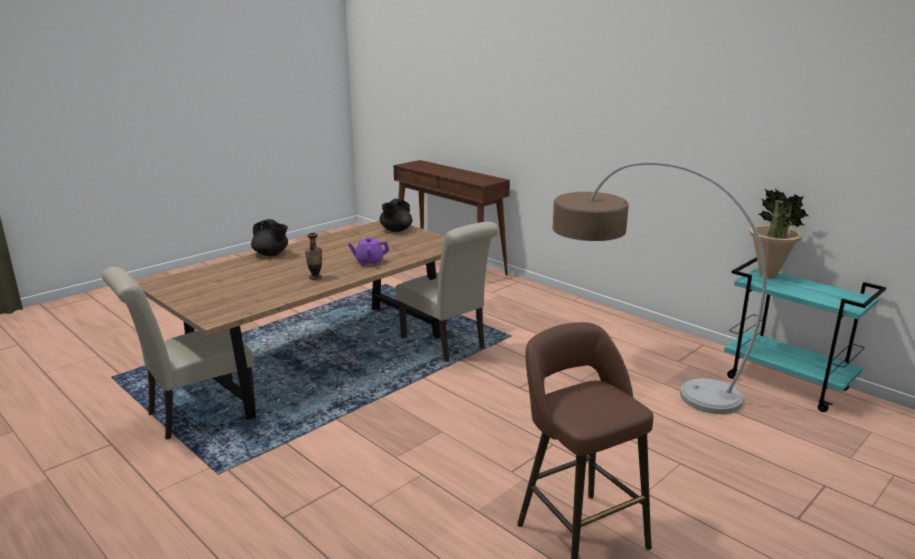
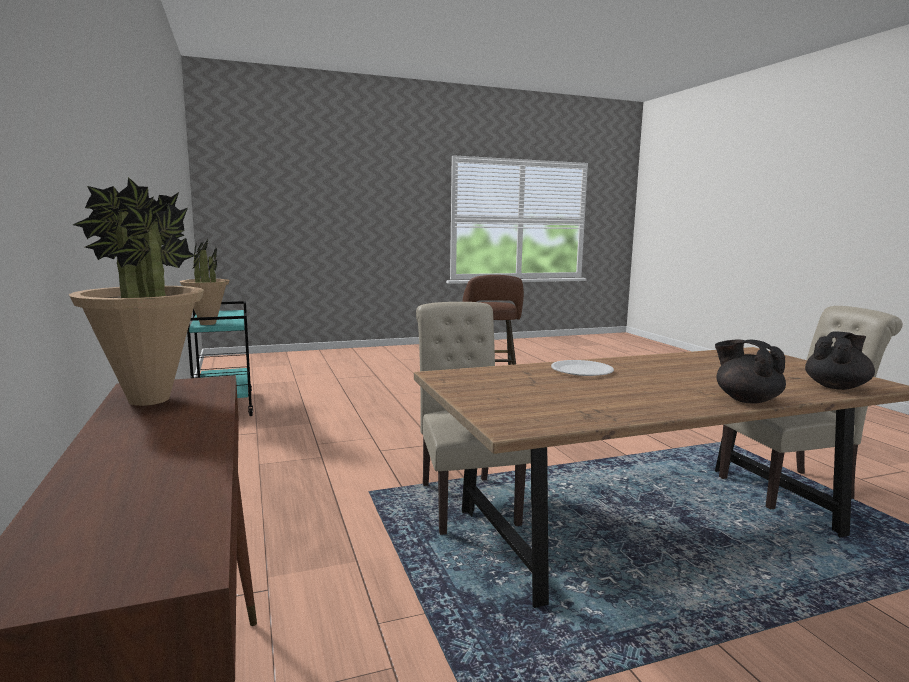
camera: 155 degrees left, 10 degrees down
vase [305,233,322,280] -> none
purple teapot [348,237,389,266] -> white plate [551,360,614,376]
black teapot [379,199,412,232] -> black teapot moved to [805,331,875,390]
floor lamp [552,161,767,414] -> none
none -> potted plant [69,177,204,406]

